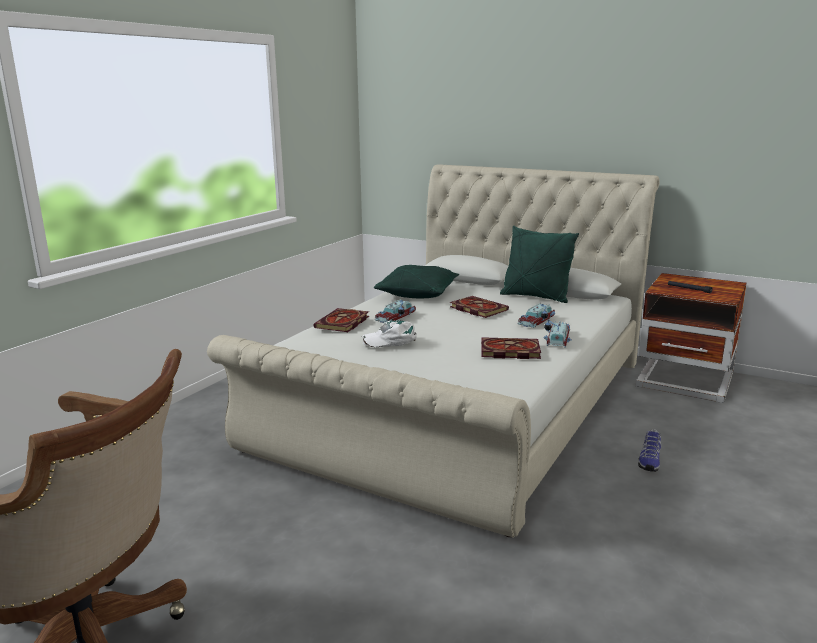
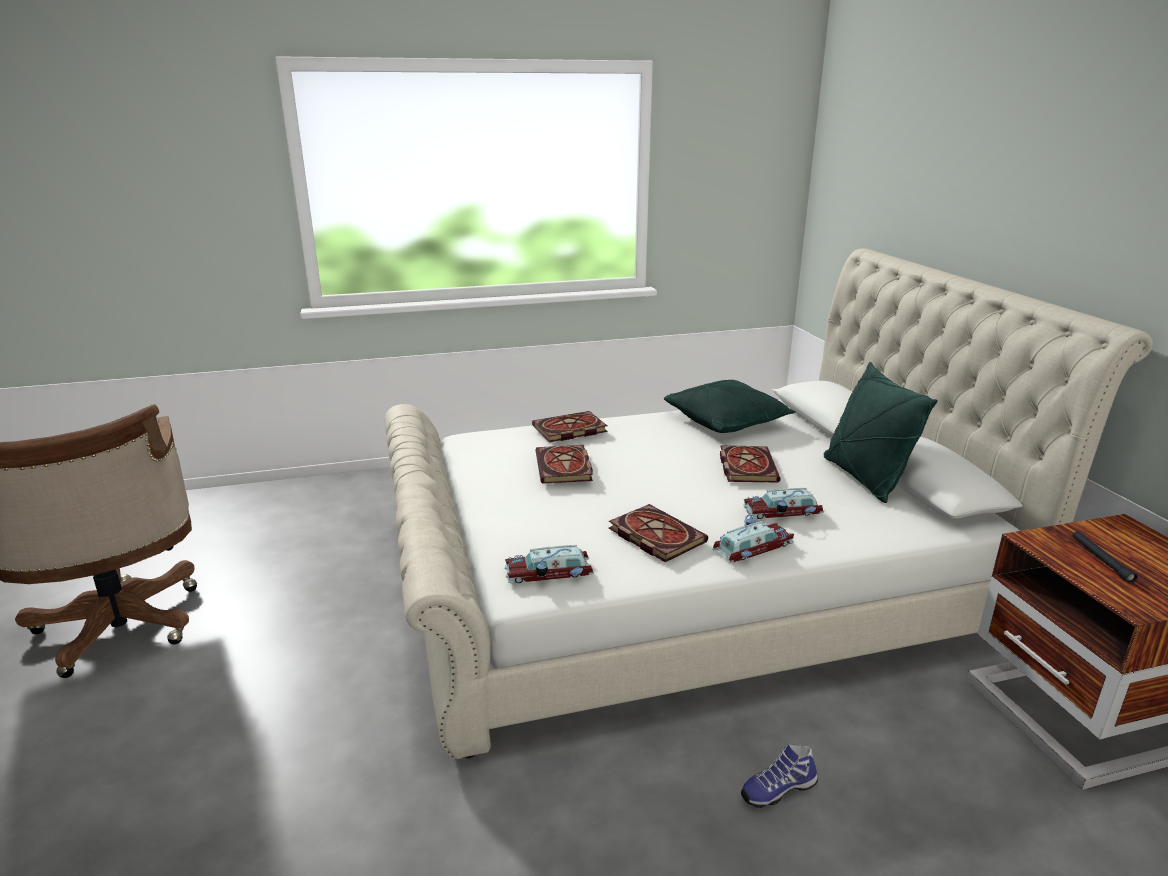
camera: 45 degrees right, 5 degrees up
white cap [362,320,417,347] -> book [536,445,593,484]
toy car [375,299,416,323] -> toy car moved to [504,545,594,583]

